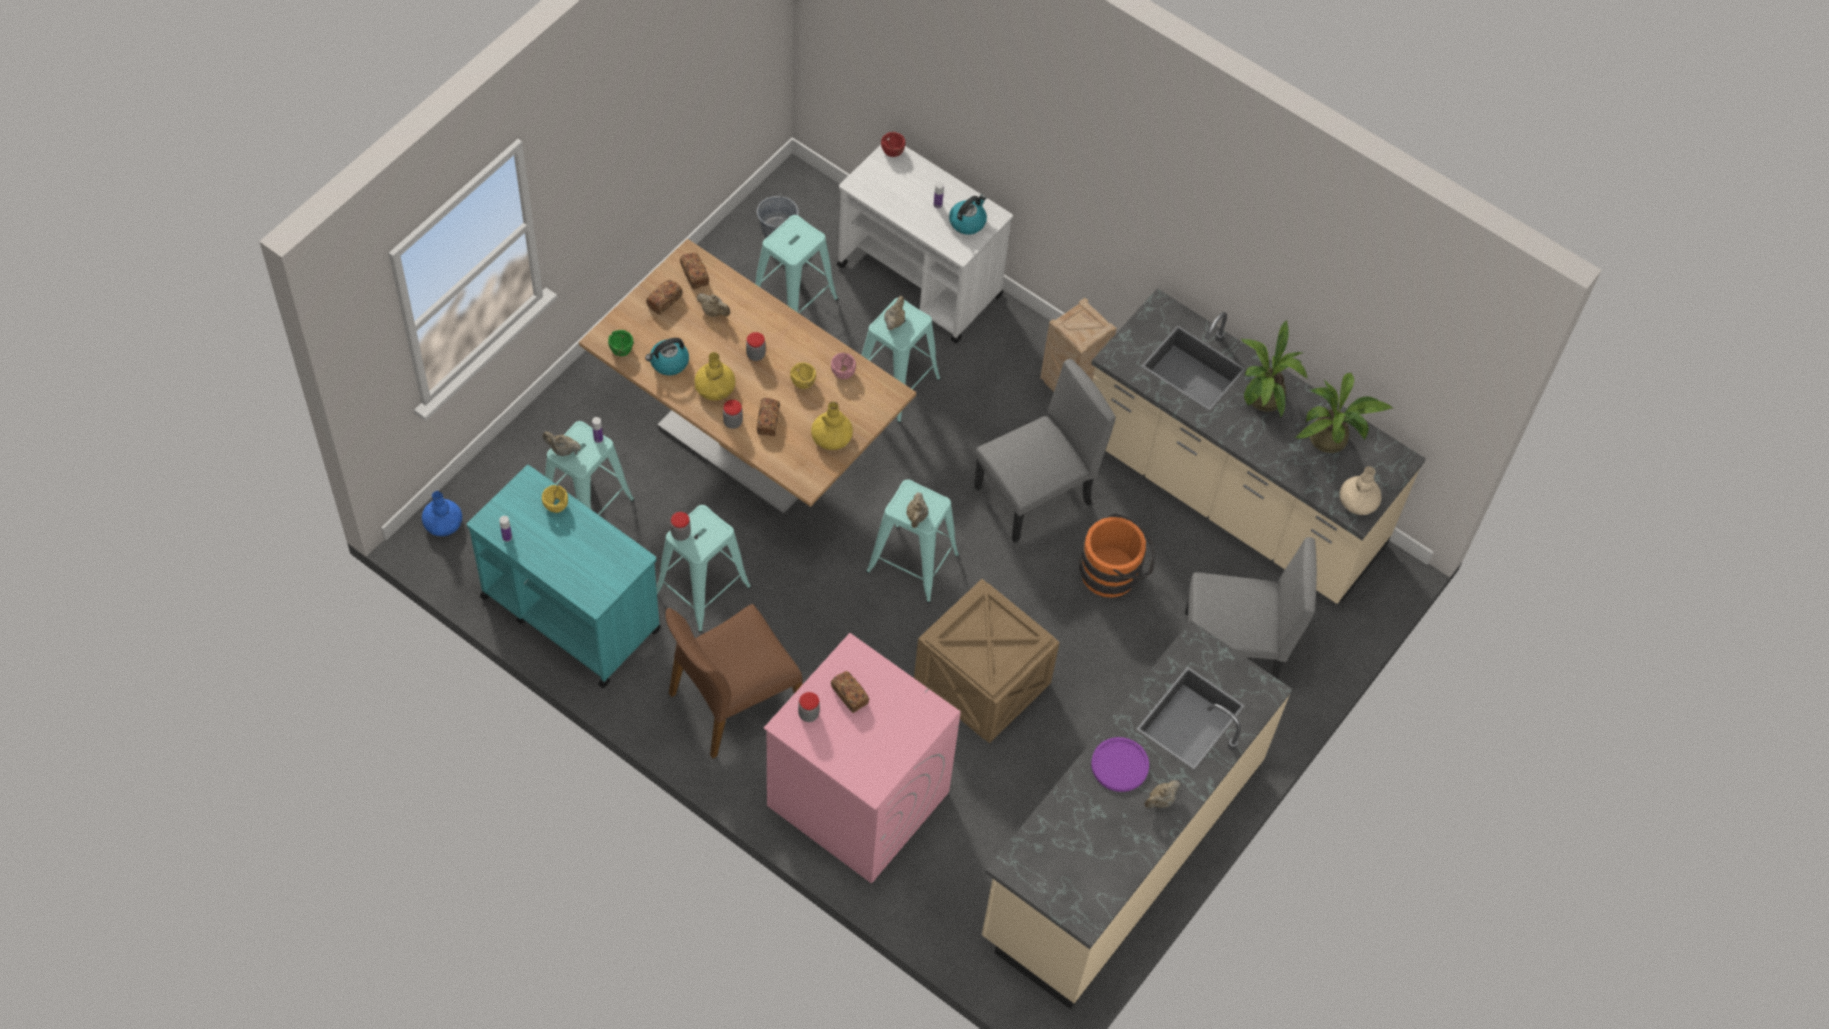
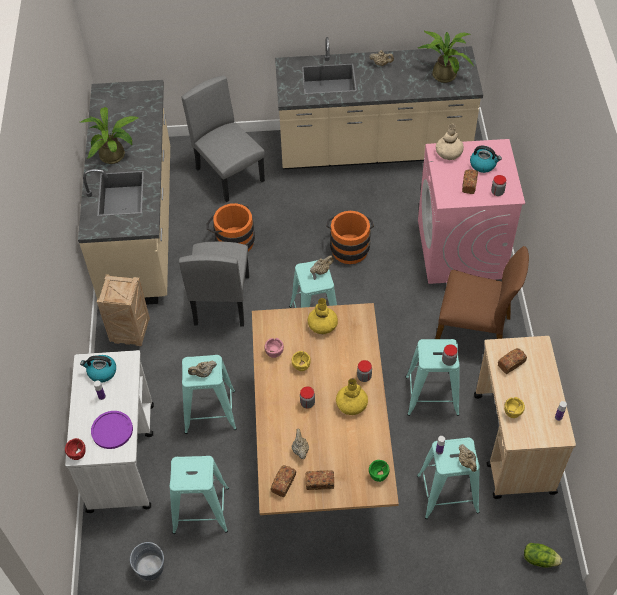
camera: 125 degrees left, 5 degrees down
blue vase [422,491,462,536] -> lettuce [524,543,562,567]
turquoise cart [467,465,661,688] -> beige cart [474,336,576,499]
kettle [645,338,689,375] -> kettle moved to [470,146,502,173]
bread [757,398,780,436] -> bread moved to [498,348,527,374]
crate [914,579,1060,743] -> orange bucket [326,211,374,264]
grey chair [974,359,1116,543] -> grey chair turned 105 degrees counterclockwise [179,242,249,326]
purple plate [1091,737,1149,792] -> purple plate moved to [91,411,133,449]
potted plant [1295,373,1393,453] -> potted plant moved to [418,31,474,83]
beige vase [1340,466,1382,515] -> beige vase moved to [436,124,464,160]

